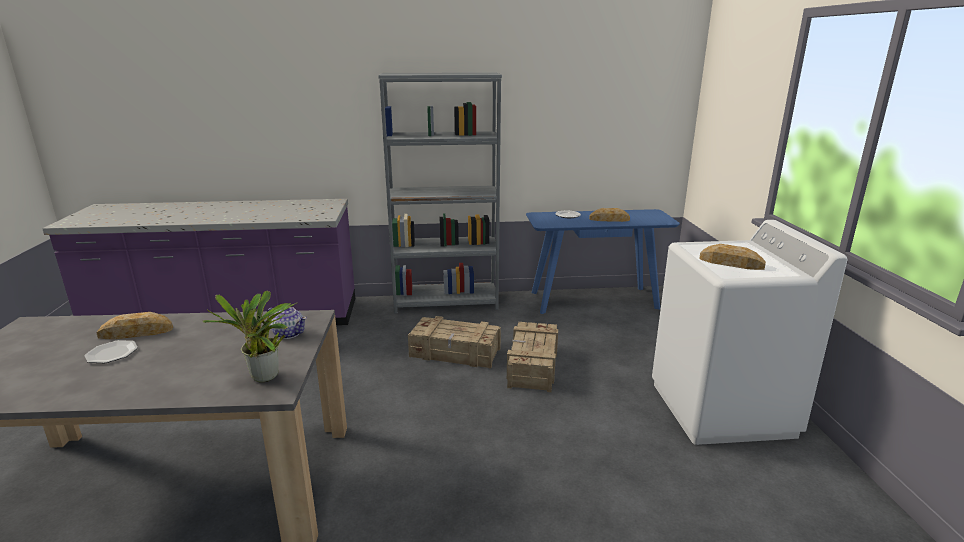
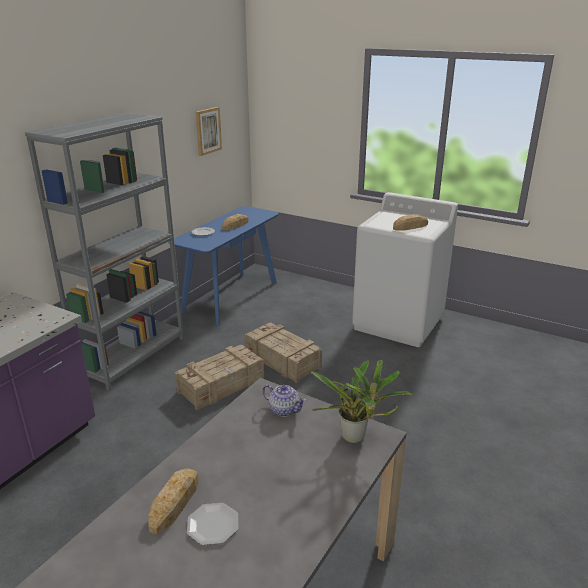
camera: 55 degrees left, 5 degrees up
teapot [267,307,307,339] -> teapot turned 60 degrees clockwise [262,384,307,417]
none -> picture [195,107,222,156]

